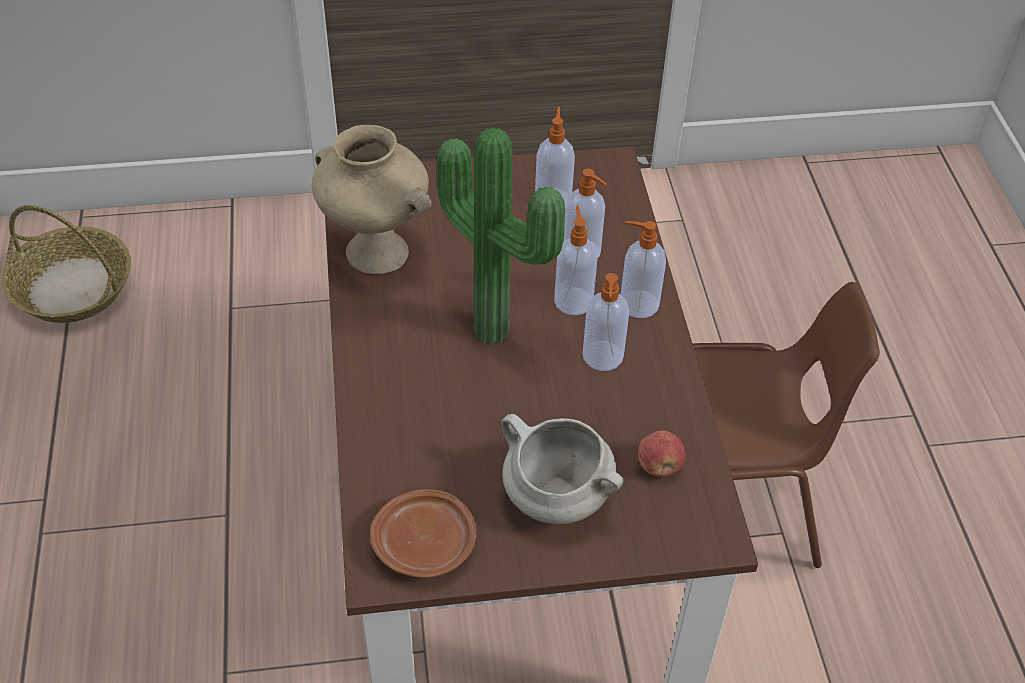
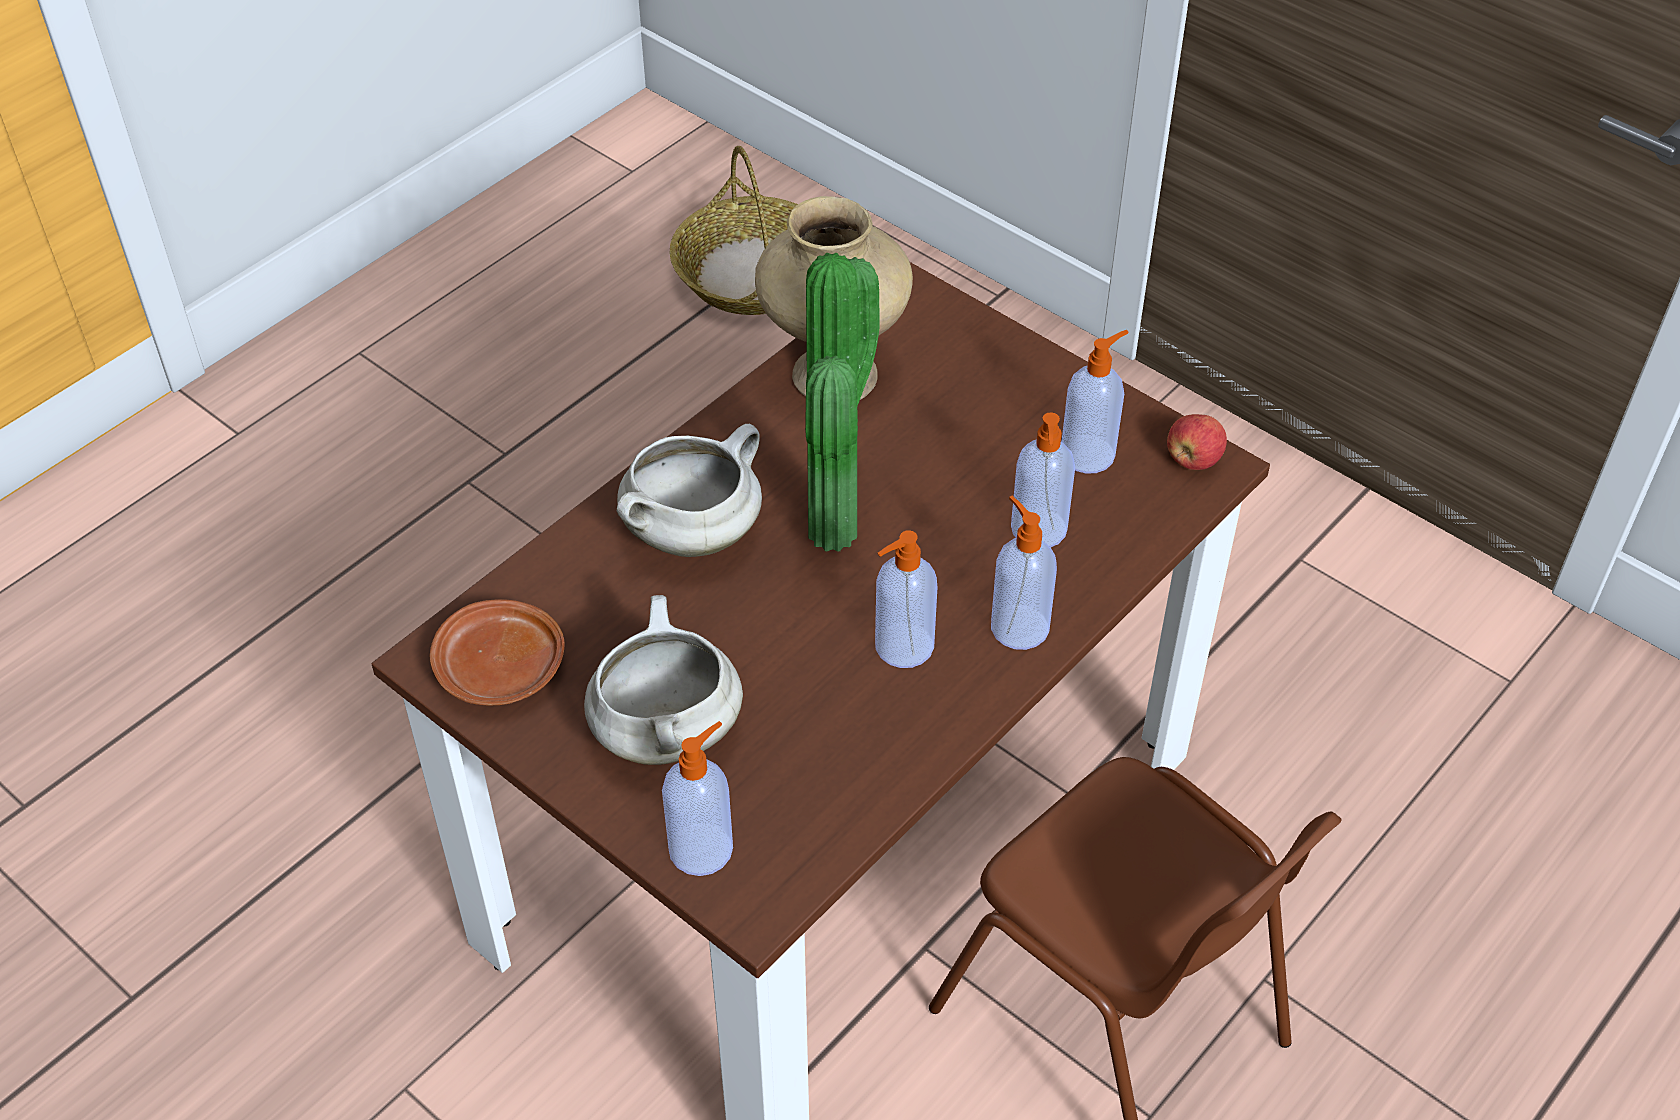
camera: 50 degrees right, 0 degrees up
soap dispenser [554,206,598,315] -> soap dispenser moved to [662,721,733,876]
apple [638,431,686,477] -> apple moved to [1167,414,1227,470]
none -> white cooking pot [617,424,762,557]

